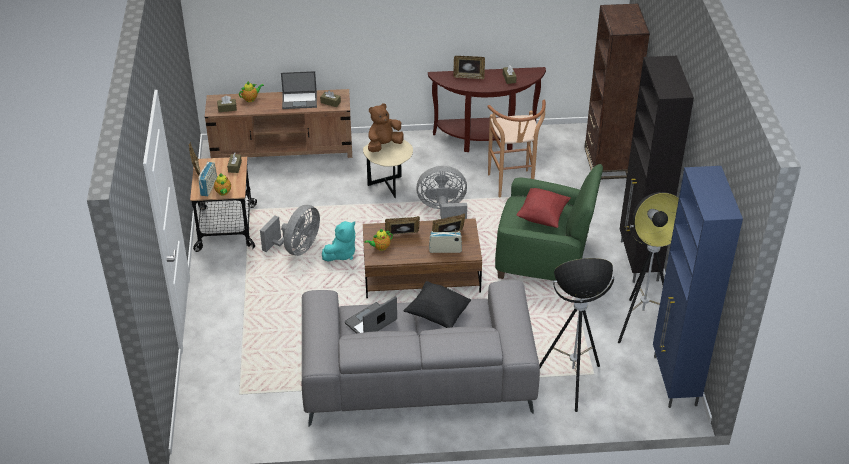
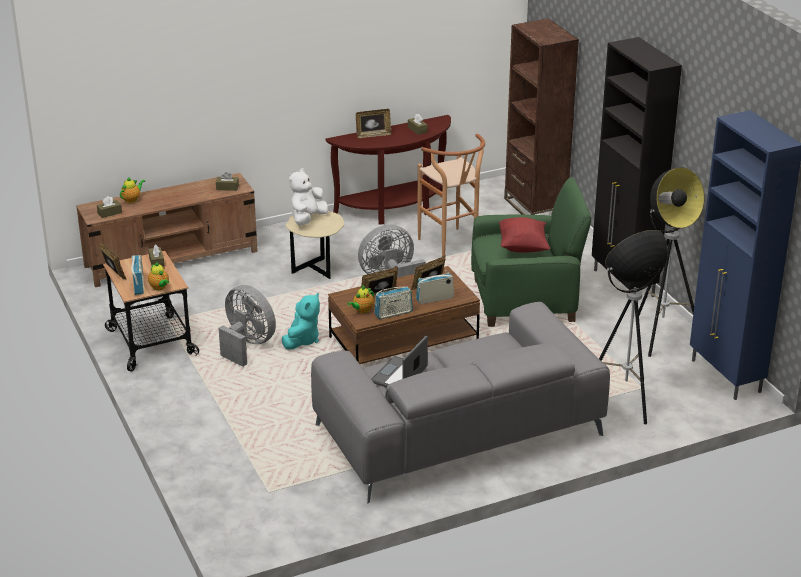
camera: 20 degrees left, 10 degrees down
grey fan [260,205,320,256] -> grey fan turned 60 degrees counterclockwise [219,285,276,367]
laptop [281,71,317,109] -> none
brown plush toy [368,103,404,152] -> white plush toy [289,169,328,225]
black pillow [403,281,471,328] -> none
none -> radio [375,287,413,319]

